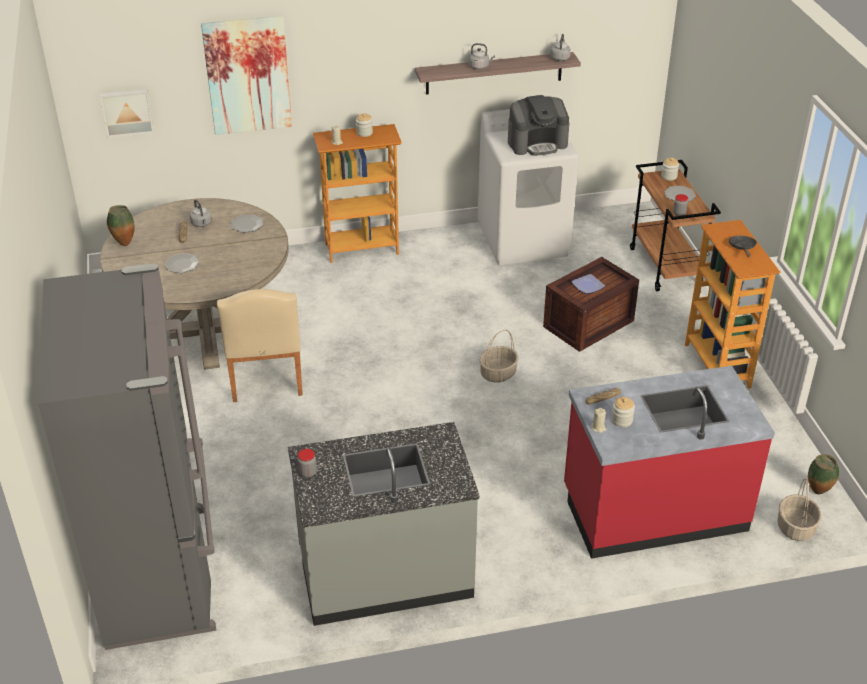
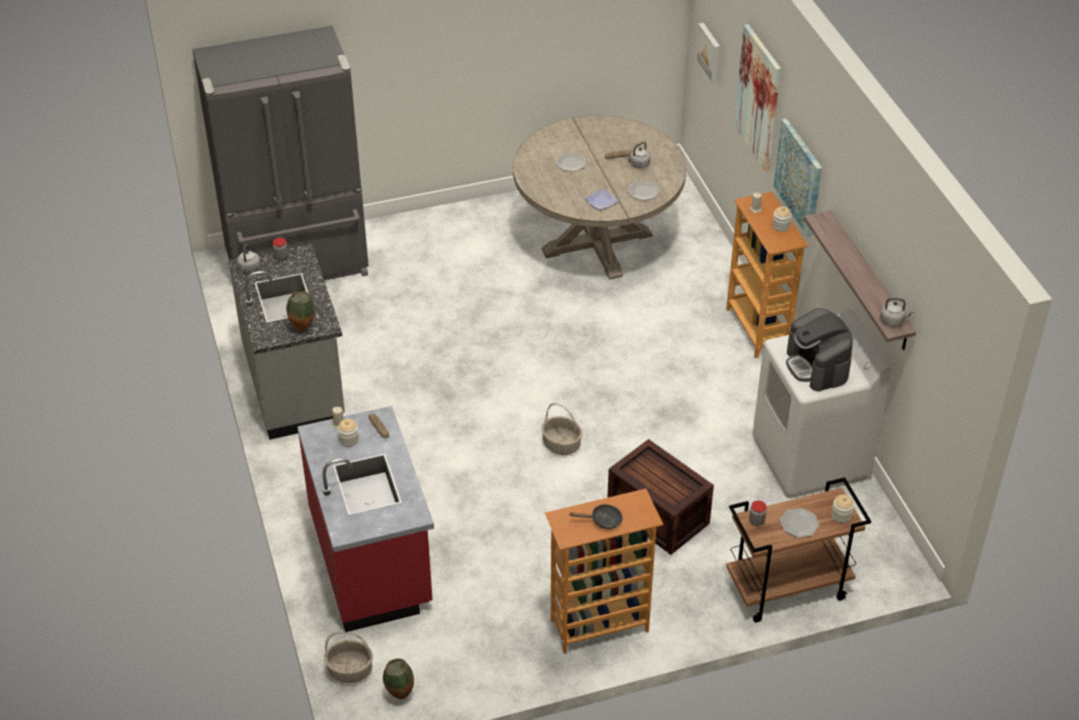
camera: 85 degrees right, 5 degrees up
vase [107,205,135,246] -> vase moved to [286,291,315,332]
beige chair [217,289,303,402] -> none
grey kettle [469,43,495,69] -> grey kettle moved to [237,244,260,273]
plate [571,274,605,294] -> plate moved to [585,189,618,210]
none -> picture [774,118,822,236]

